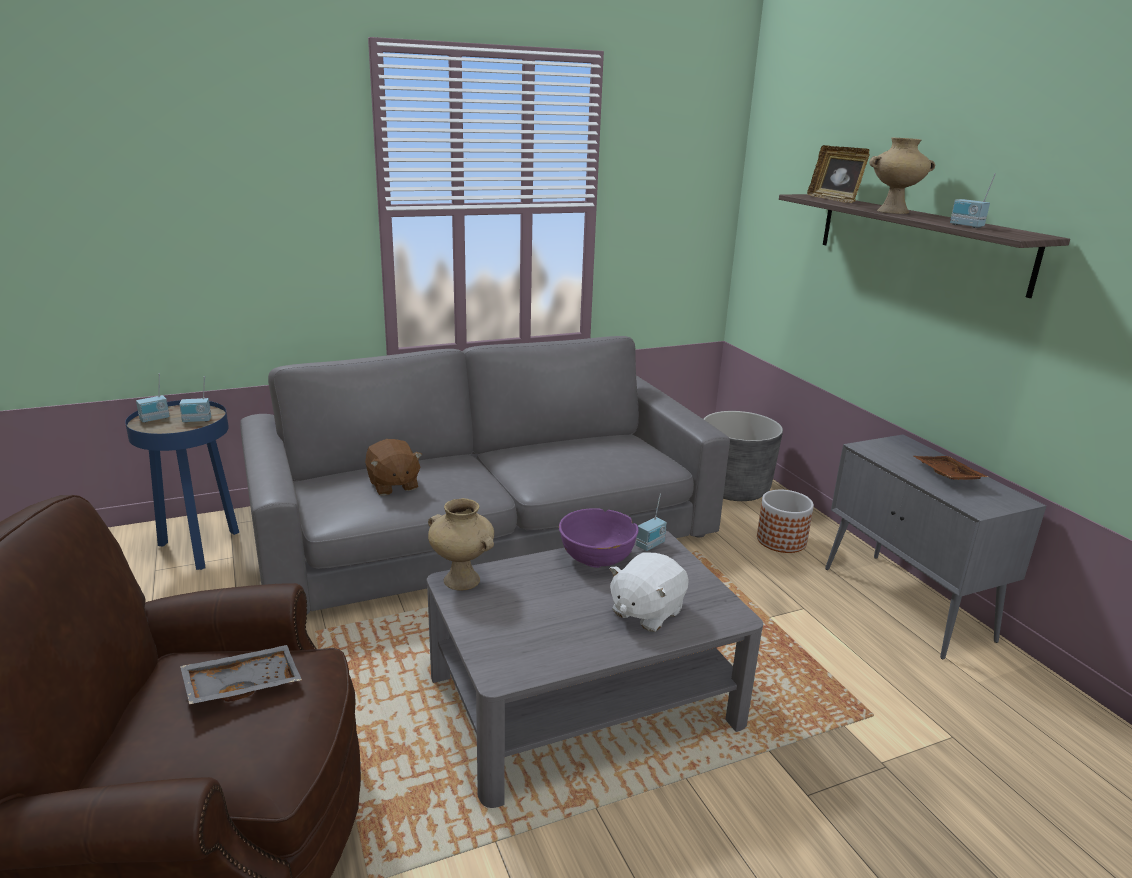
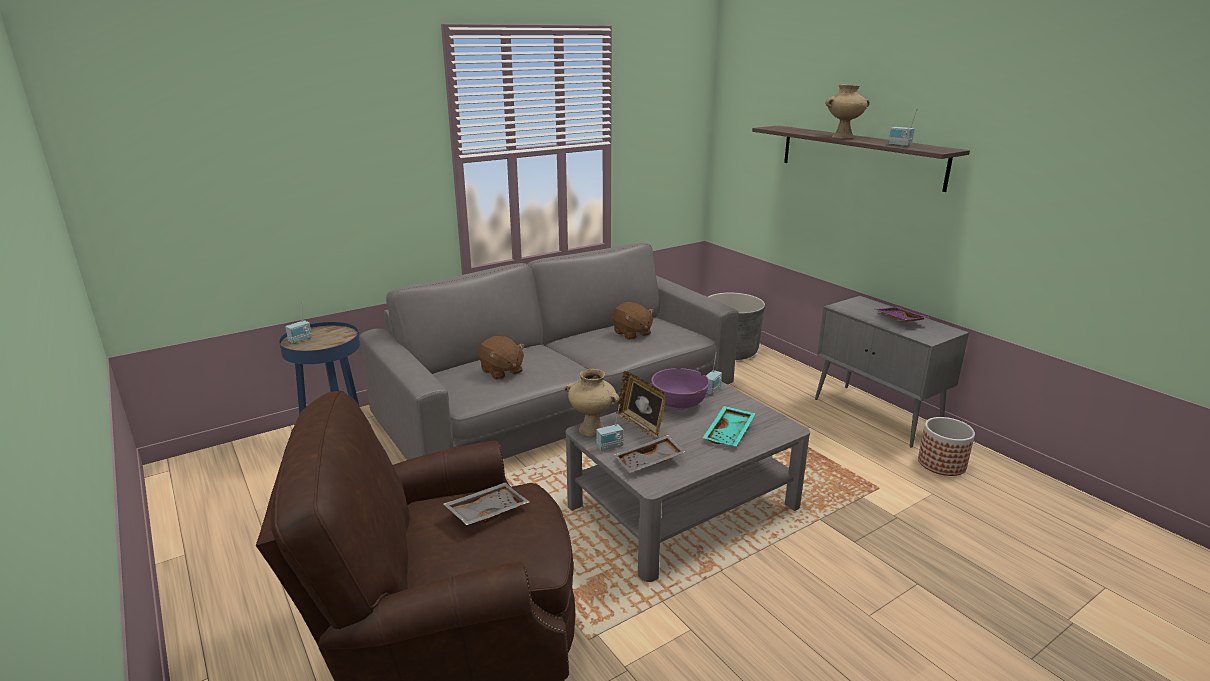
camera: 10 degrees left, 0 degrees up
radio [179,376,211,423] -> radio moved to [596,405,623,451]
white plush toy [609,552,689,632] -> turquoise tray [703,406,756,446]
planter [757,490,814,553] -> planter moved to [918,417,975,476]
picture frame [807,145,870,203] -> picture frame moved to [616,371,666,440]
brown tray [914,456,988,480] -> purple tray [875,307,927,322]
none -> brown plush toy [612,302,654,340]
none -> grey tray [614,435,686,473]

